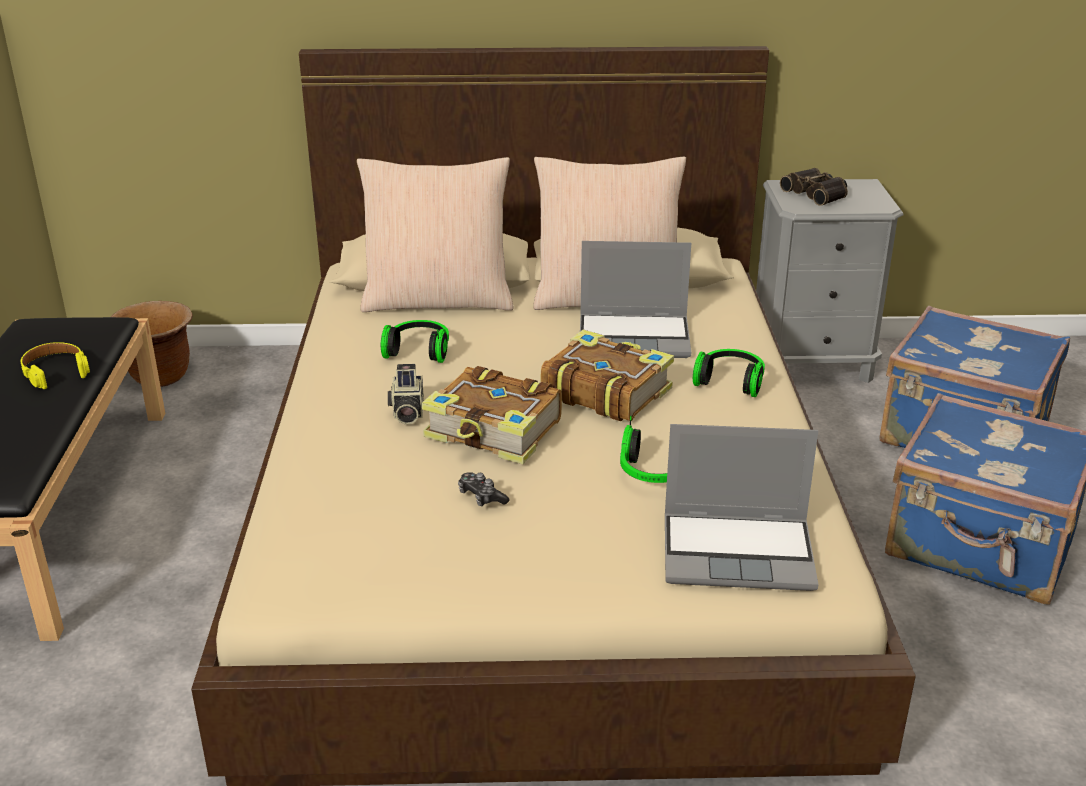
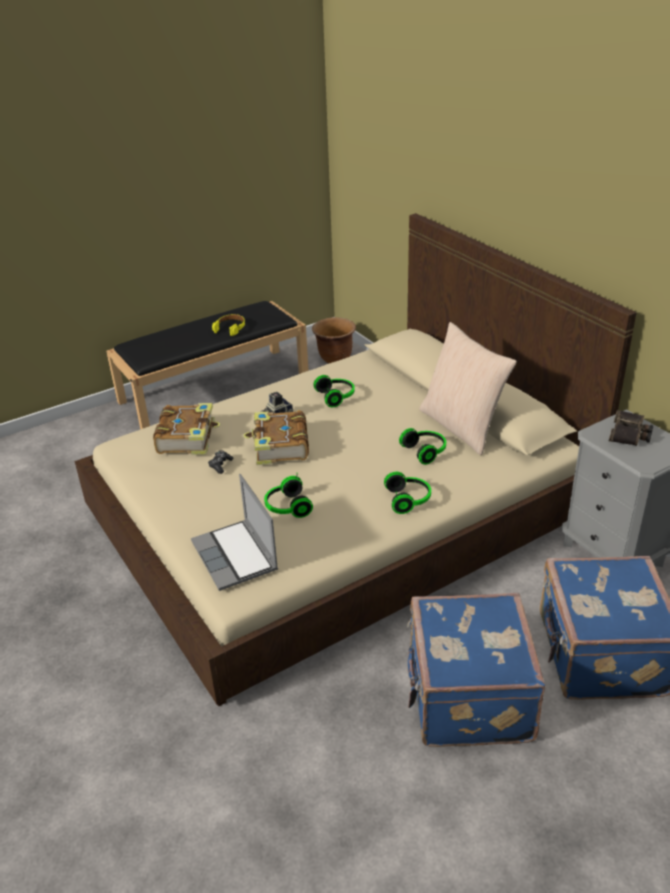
camera: 60 degrees right, 5 degrees up
beige pillow [357,157,514,312] -> none
book [541,330,674,421] -> book moved to [153,403,220,455]
laptop [580,241,691,358] -> headphones [399,428,446,465]

